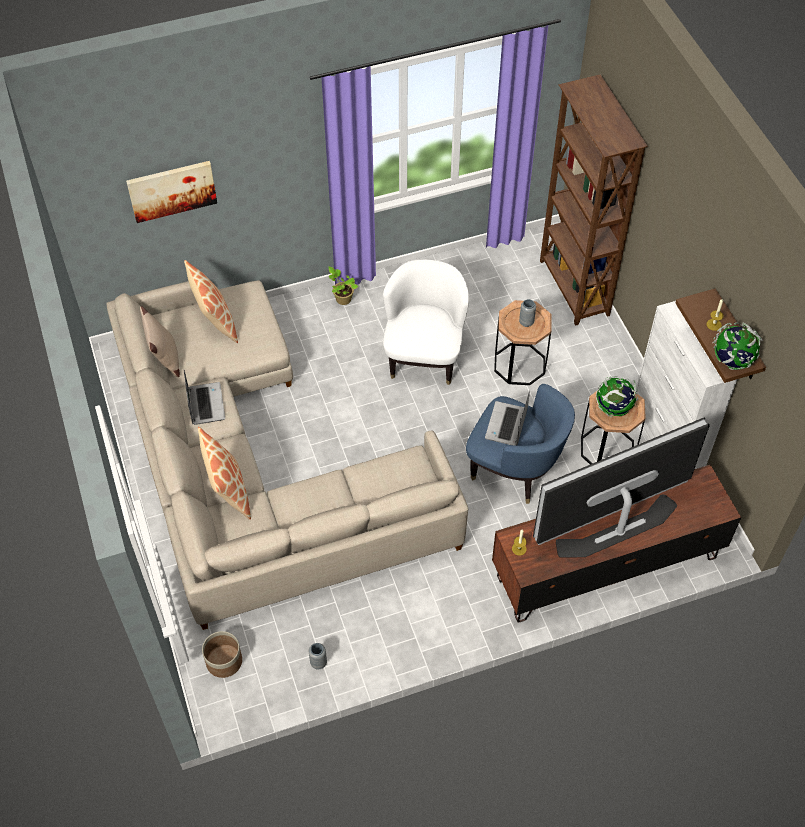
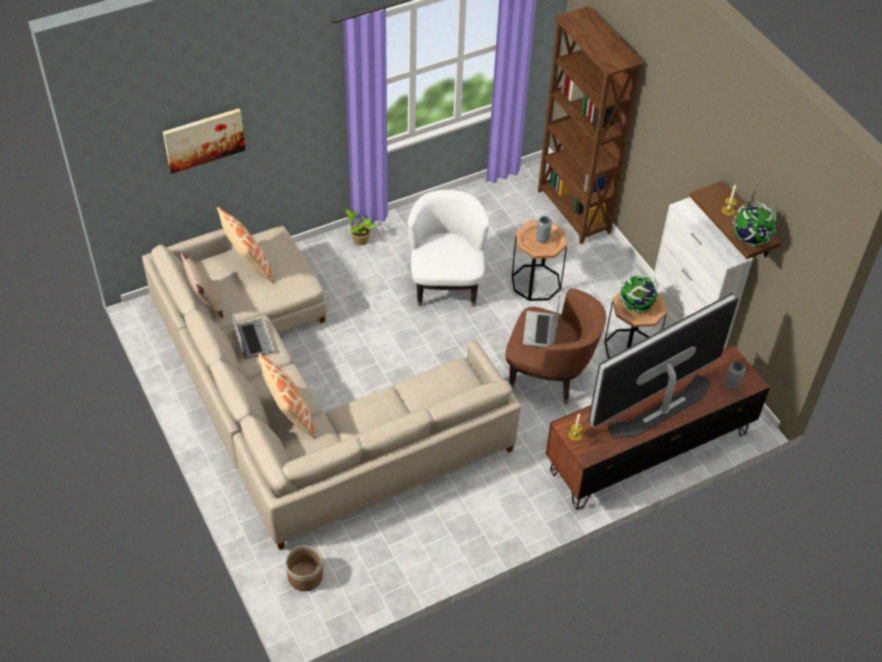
camera: 10 degrees left, 5 degrees down
grey vase [309,643,327,669] -> grey vase moved to [725,362,745,390]
blue armchair [466,384,575,504] -> brown armchair [506,288,606,404]

